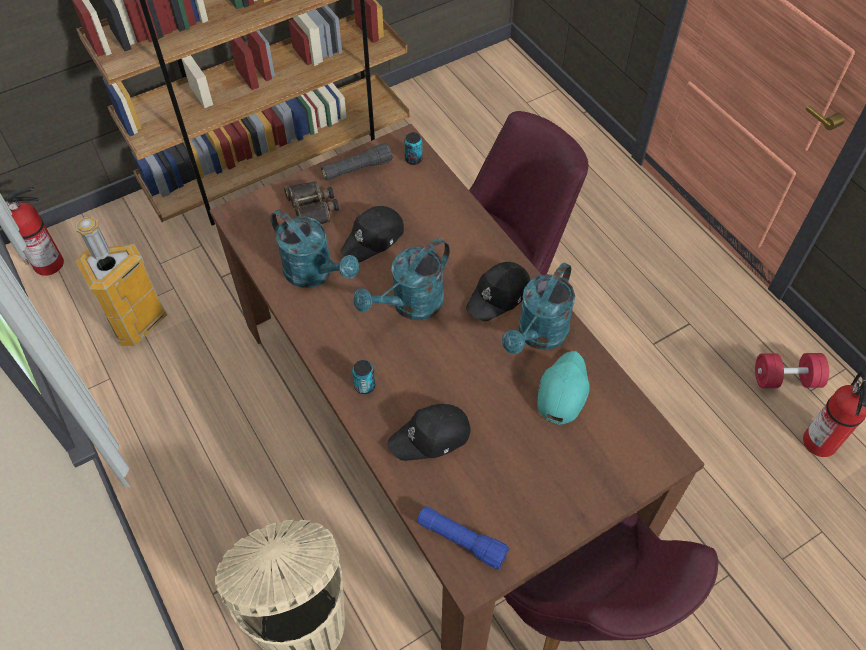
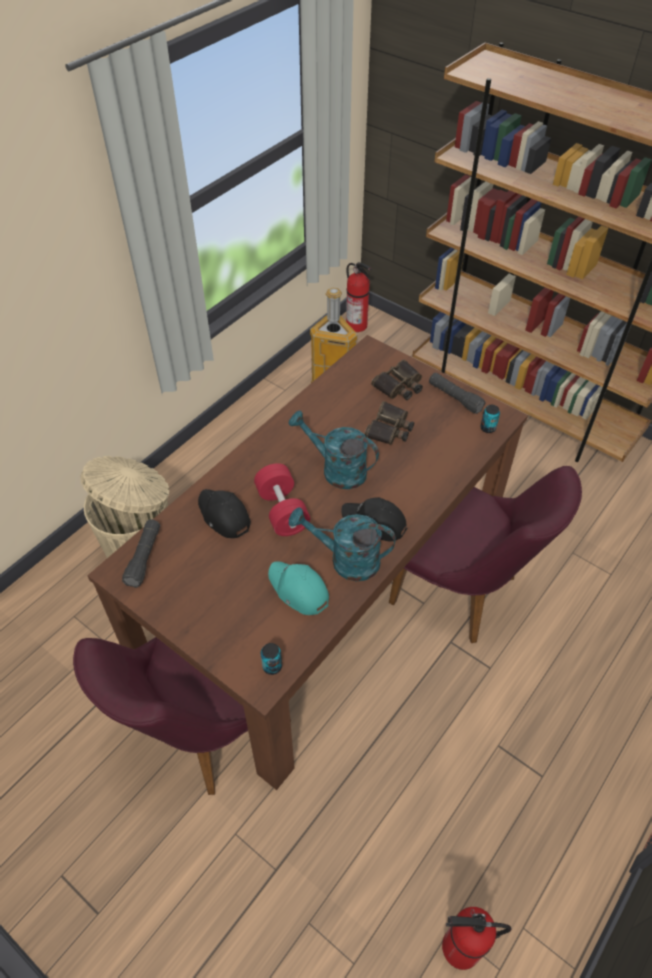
camera: 70 degrees right, 5 degrees down
turquoise watering can [270,209,359,288] -> none
black cap [340,206,404,262] -> binoculars [364,401,414,445]
can [352,360,375,394] -> can moved to [261,643,282,675]
blue flashlight [417,506,510,569] -> black flashlight [122,520,160,588]
turquoise cap [537,351,590,425] -> turquoise cap turned 135 degrees counterclockwise [268,561,329,615]
red dumbbell [755,353,829,388] -> red dumbbell moved to [254,463,310,536]

